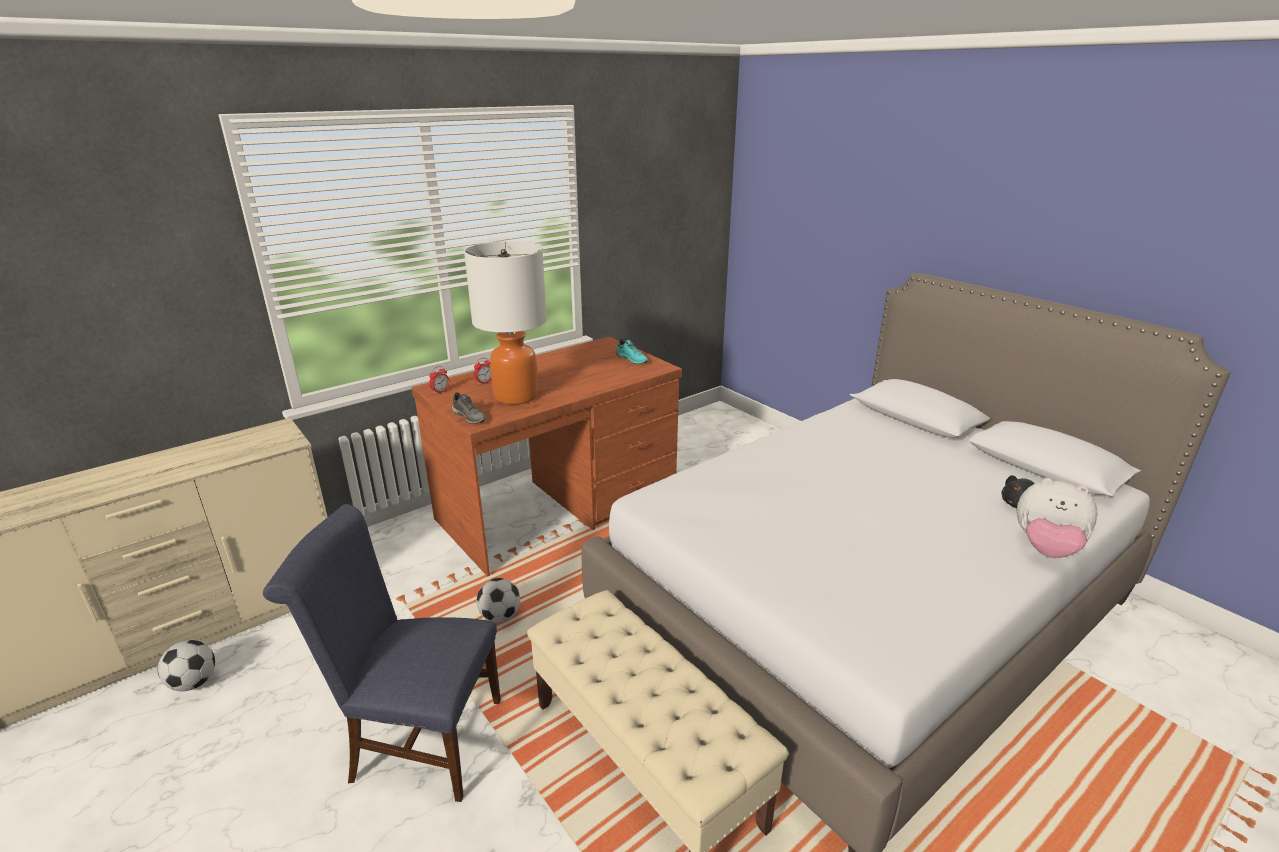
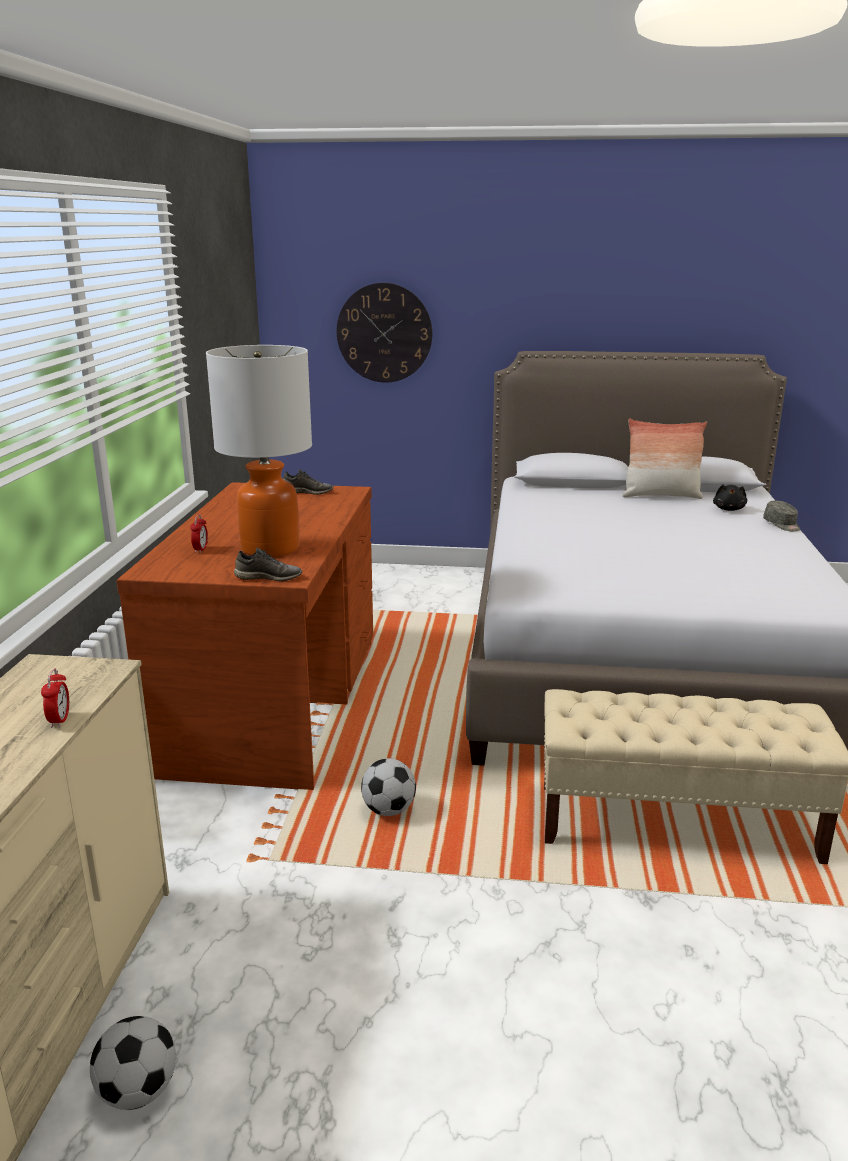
camera: 45 degrees left, 5 degrees down
blue chair [263,504,501,802] -> none
alarm clock [429,366,449,394] -> alarm clock moved to [41,669,69,728]
turquoise shoe [616,339,648,364] -> grey shoe [283,469,333,495]
plush toy [1017,478,1097,558] -> grey cap [763,501,800,531]
none -> wall clock [337,283,432,383]
none -> pillow [622,418,707,499]

